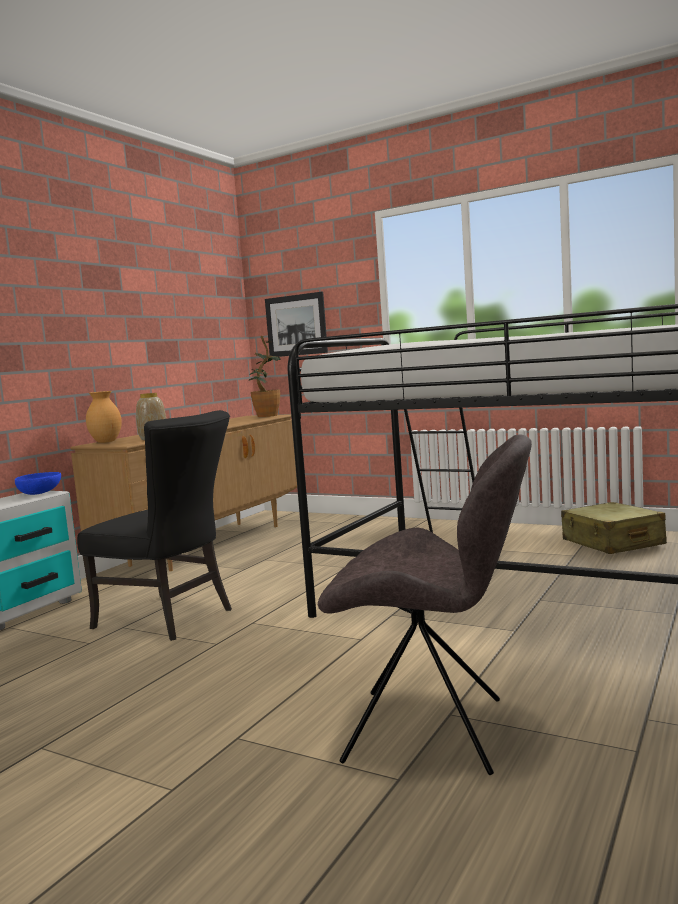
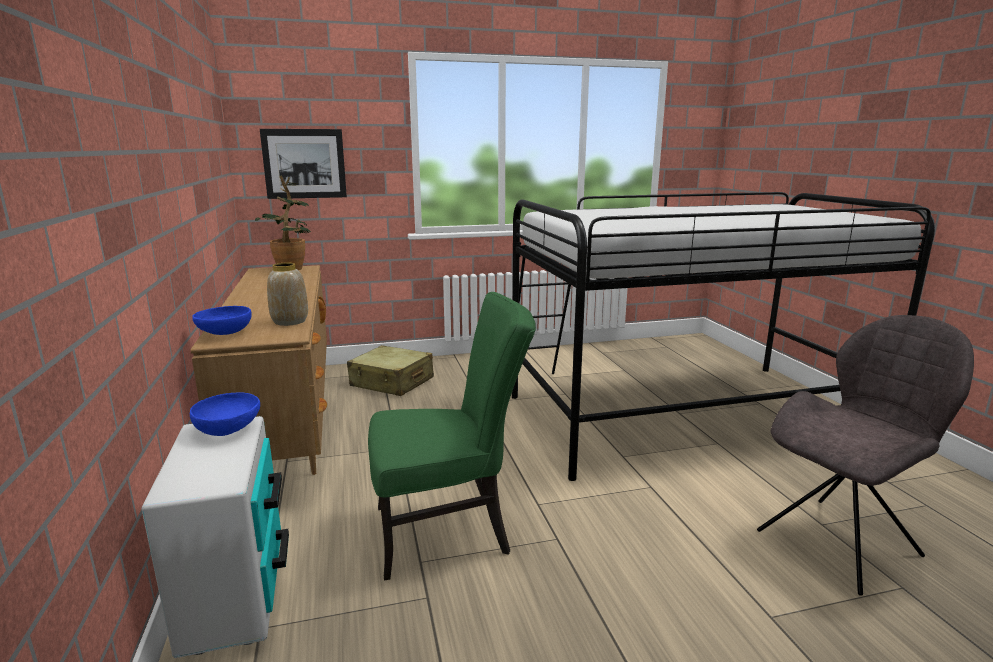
camera: 45 degrees left, 10 degrees up
black chair [77,410,232,641] -> green chair [368,292,536,580]
brown vase [86,391,122,443] -> blue bowl [192,306,252,335]
beige suitcase [561,502,667,554] -> beige suitcase moved to [347,345,434,396]

